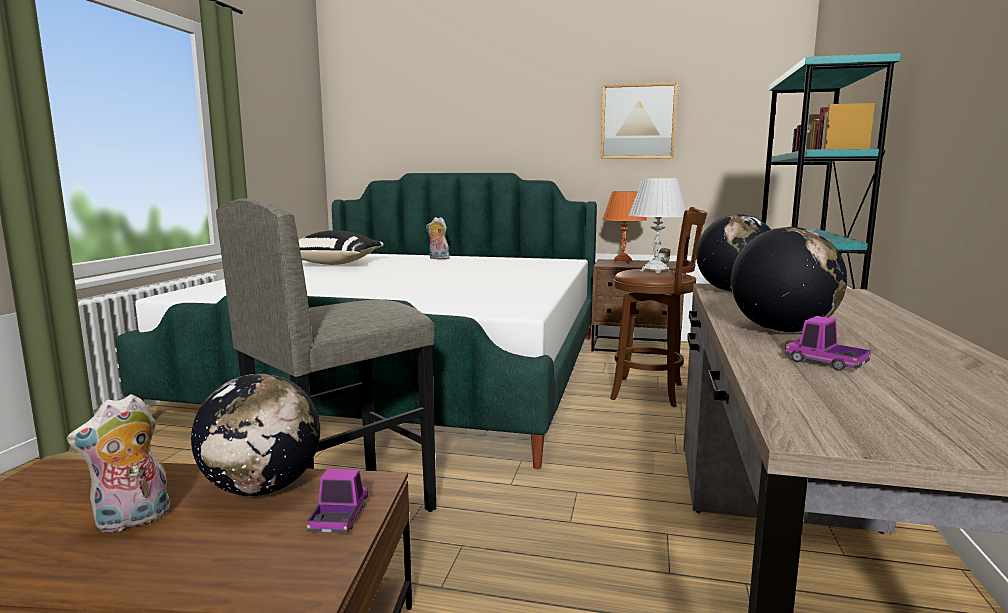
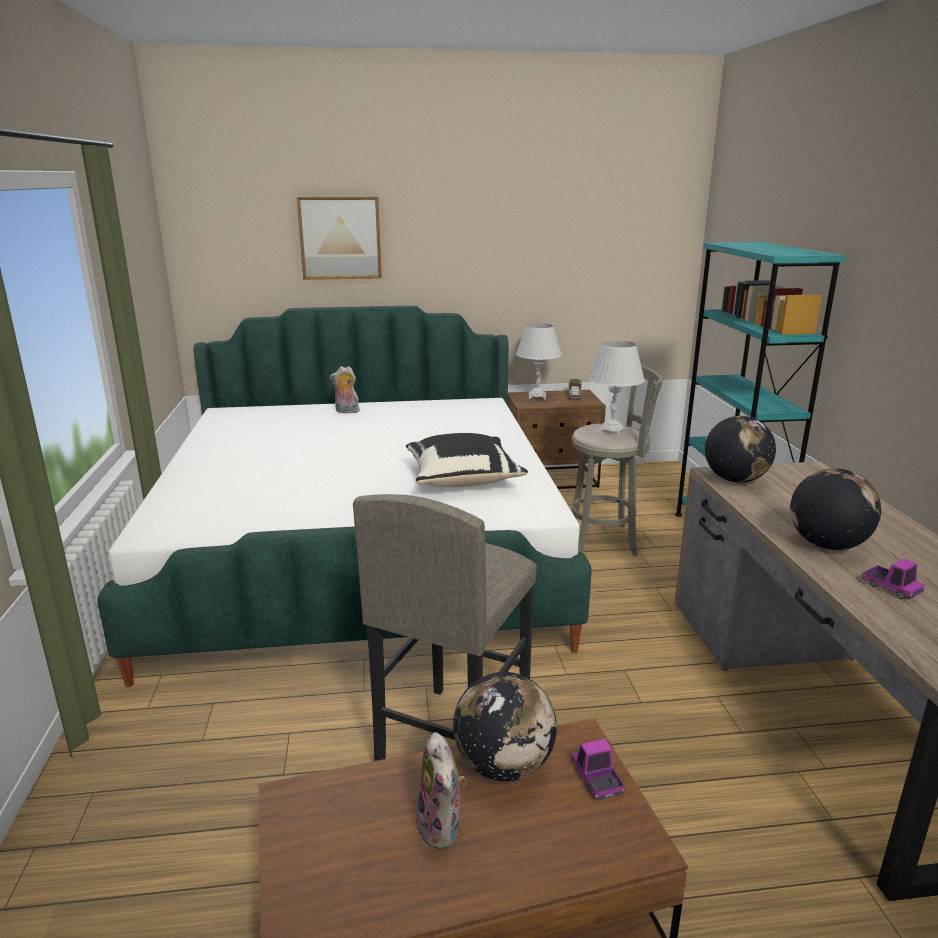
camera: 20 degrees left, 10 degrees up
plush toy [67,394,170,532] -> plush toy turned 45 degrees counterclockwise [417,732,466,849]
black pillow [298,230,384,265] -> black pillow moved to [406,433,528,487]
picture [601,82,678,159] -> picture moved to [297,196,382,280]
orange table lamp [602,191,647,264] -> white table lamp [516,323,562,400]
brown stool [610,207,707,407] -> grey stool [572,365,663,556]
toy truck [785,316,871,370] -> toy truck turned 150 degrees counterclockwise [862,559,925,599]

